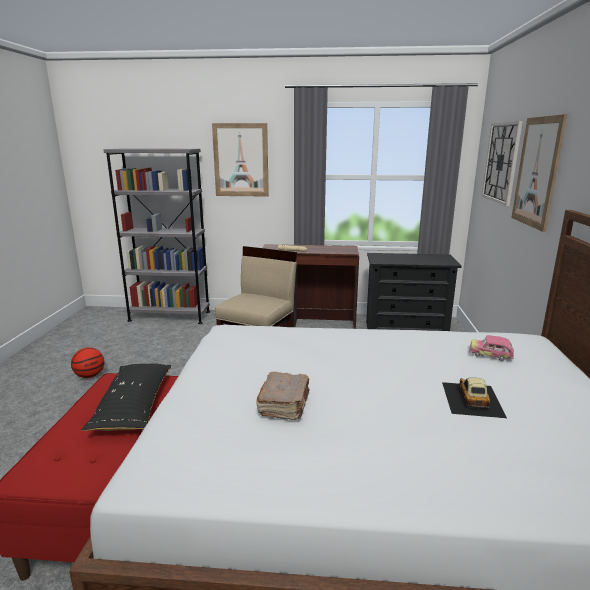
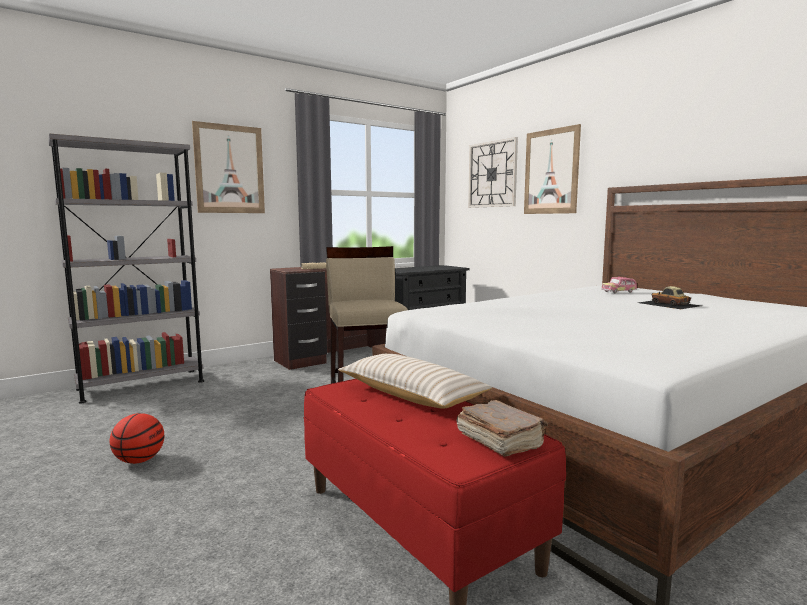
camera: 40 degrees left, 10 degrees down
black pillow [82,364,172,431] -> beige pillow [338,354,493,408]
brown book [256,372,310,420] -> brown book moved to [456,400,548,456]

